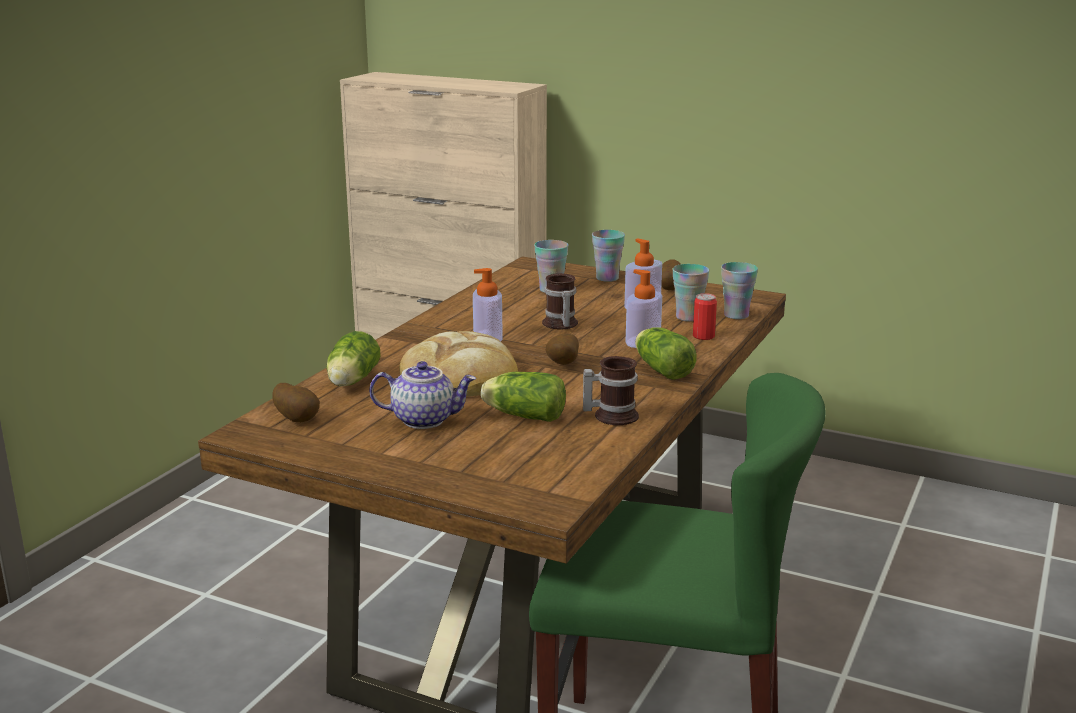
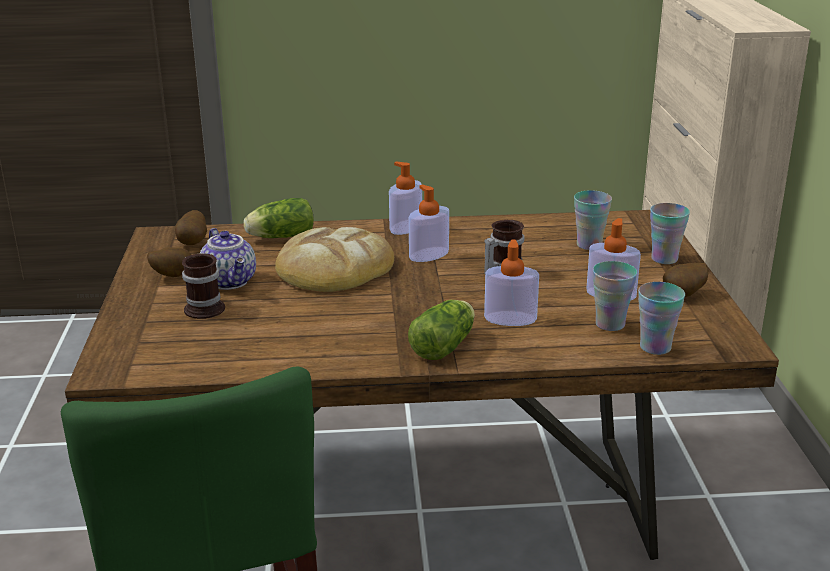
camera: 60 degrees right, 5 degrees up
lettuce [481,372,566,422] -> none
potato [546,333,579,365] -> potato moved to [147,247,191,277]
mug [583,356,639,425] -> mug moved to [182,254,225,319]
can [693,293,717,340] -> none
none -> soap dispenser [389,161,422,235]

